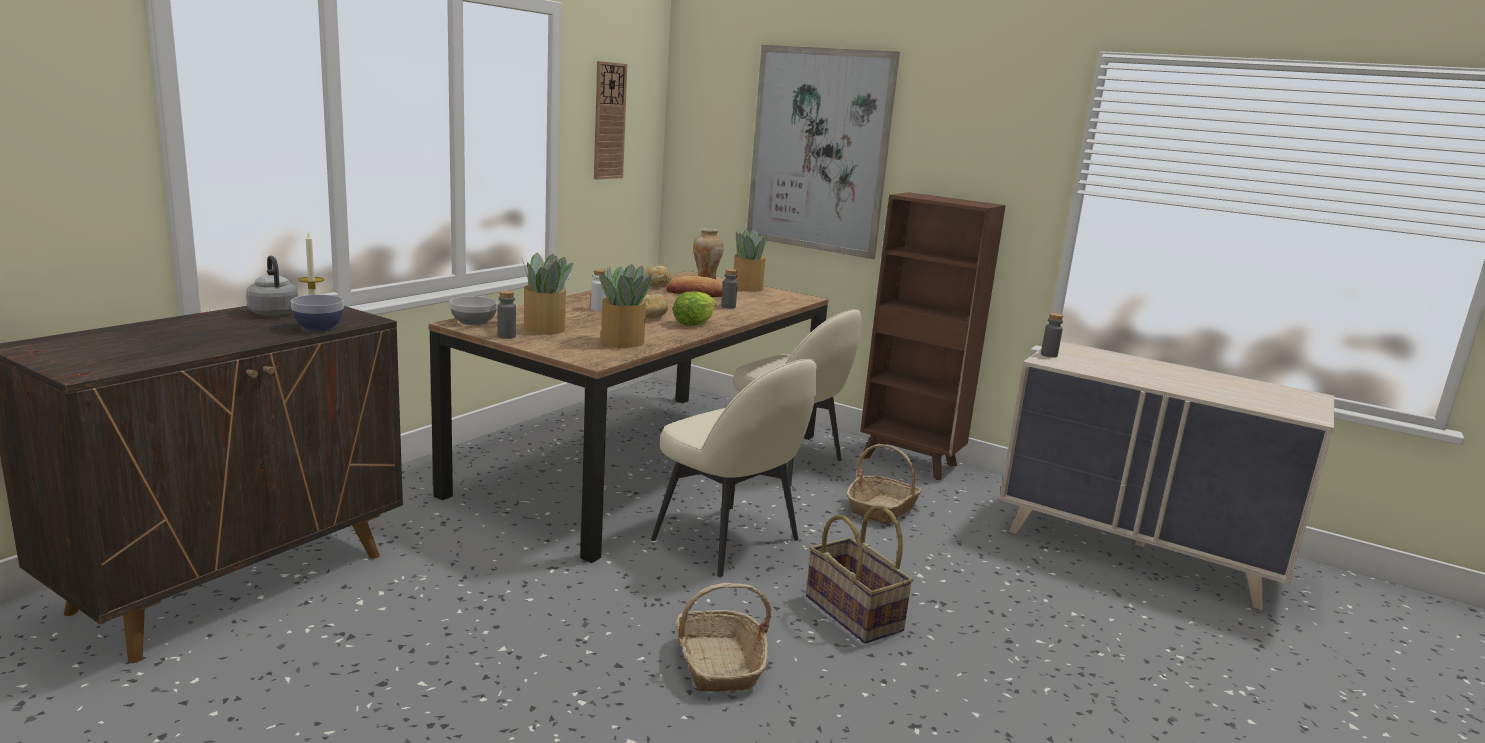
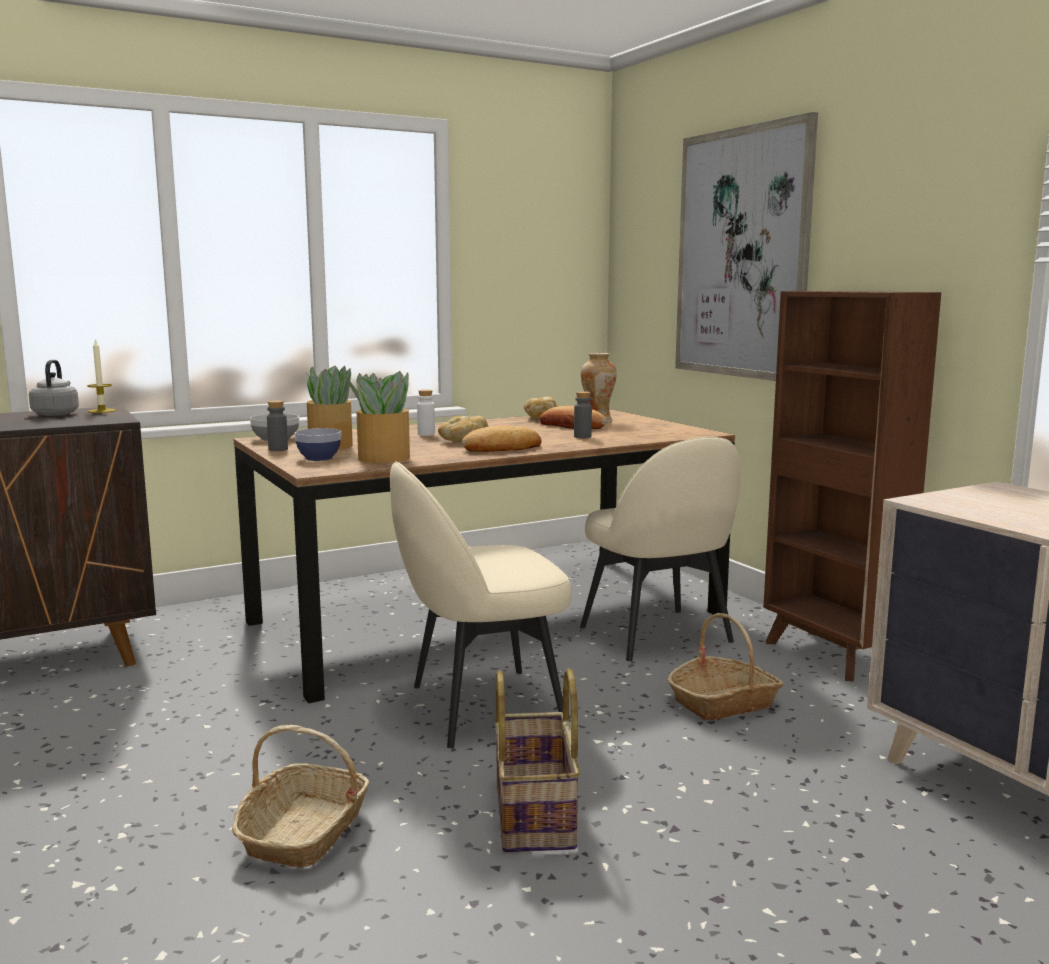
camera: 30 degrees right, 5 degrees down
bowl [291,295,344,332] -> bowl moved to [295,428,341,461]
wall clock [594,61,627,180] -> none
beige chair [651,359,818,577] -> beige chair turned 90 degrees clockwise [390,461,572,748]
lettuce [673,291,717,326] -> bread [461,426,541,452]
potted plant [734,229,769,292] -> none
grey bottle [1041,313,1063,358] -> none

